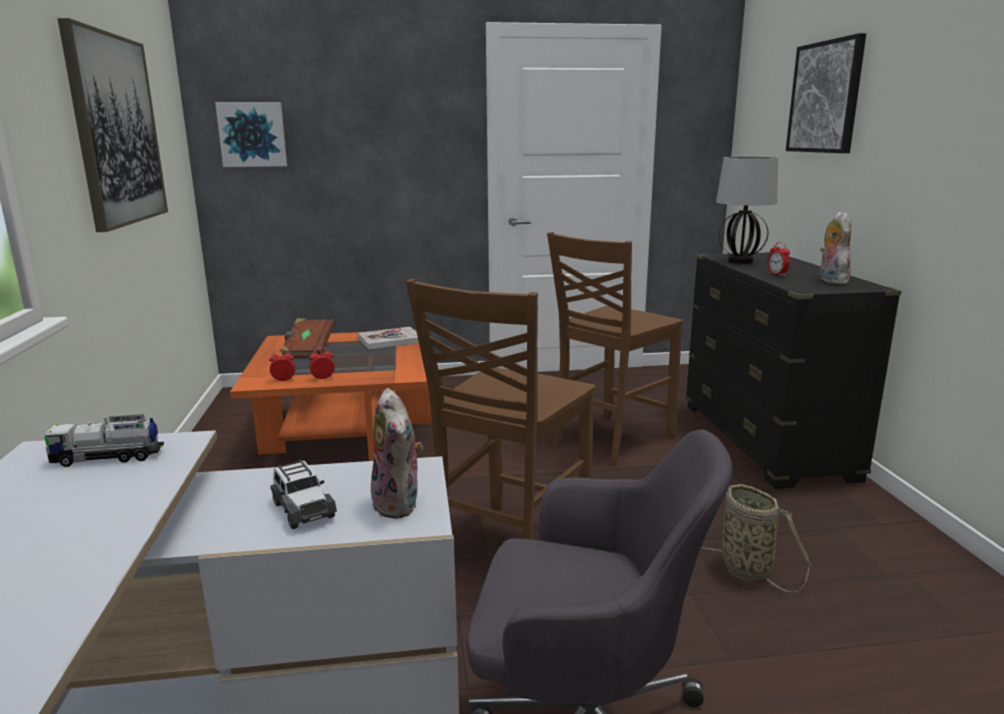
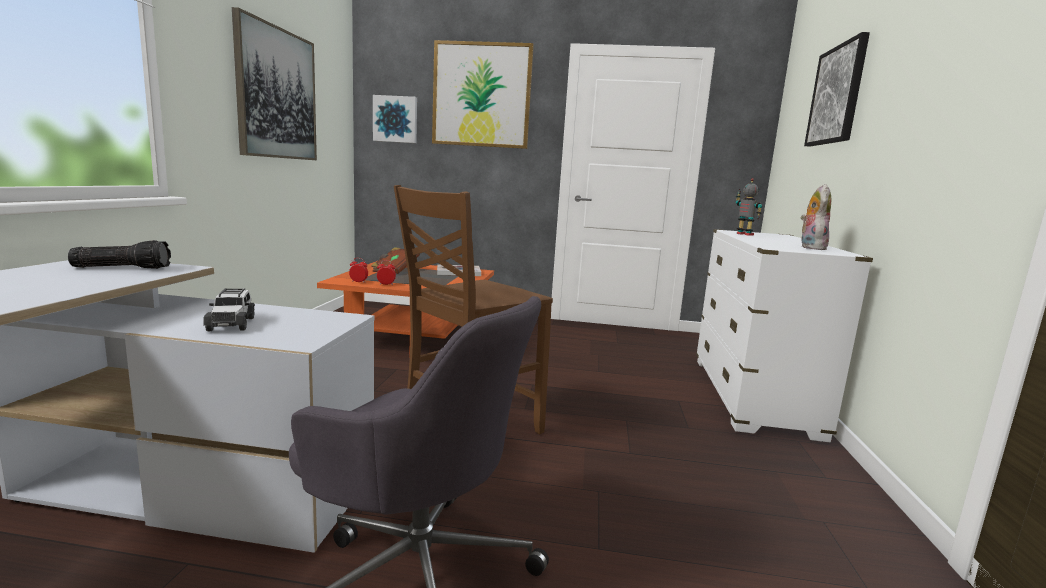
camera: 15 degrees right, 5 degrees down
toy truck [43,414,164,467] -> flashlight [68,240,171,269]
plush toy [371,388,423,518] -> none
brown chair [547,232,683,466] -> none
black dresser [685,252,902,489] -> white dresser [696,229,873,442]
basket [701,484,811,592] -> none
table lamp [716,157,778,264] -> toy robot [736,178,762,236]
alarm clock [768,242,790,276] -> none
none -> picture [432,40,534,149]

